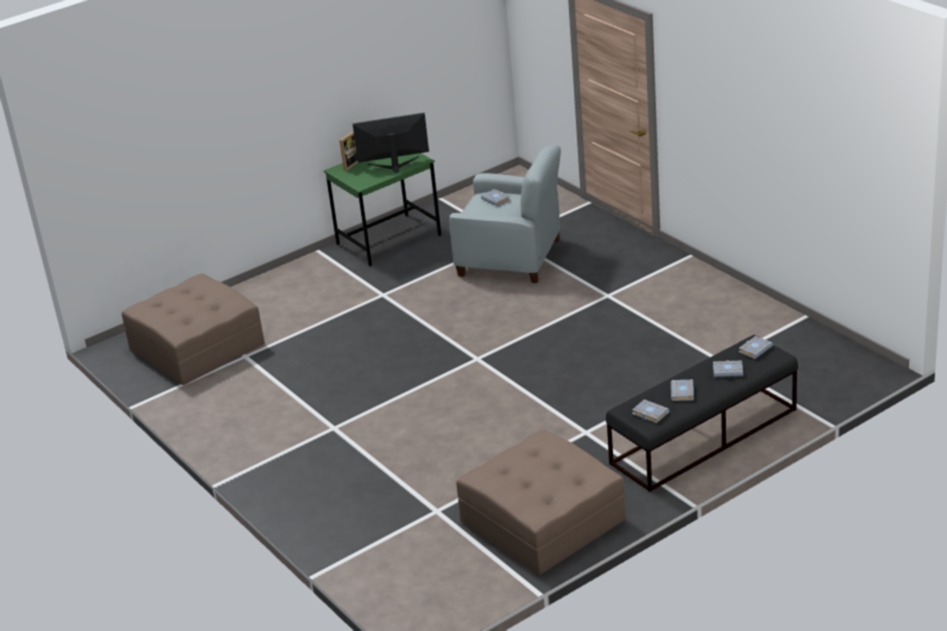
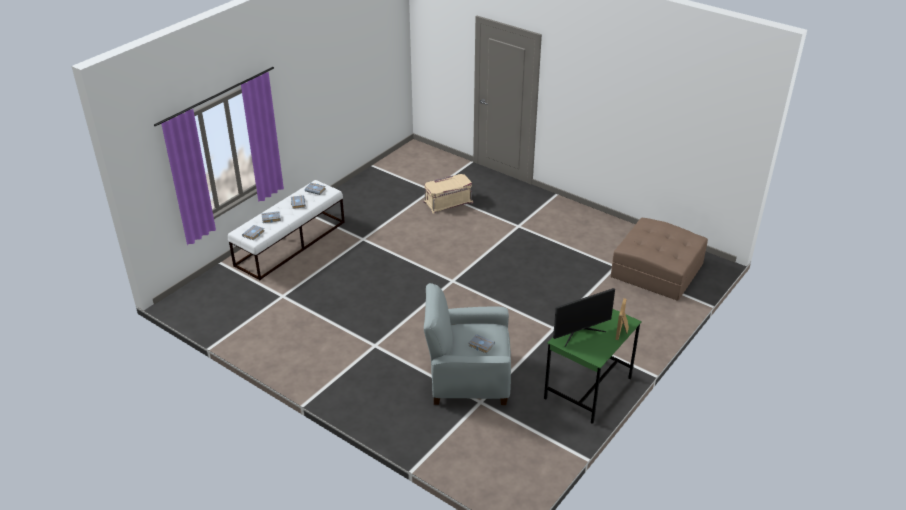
camera: 160 degrees right, 5 degrees up
brown ottoman [456,430,626,575] -> none
black bench [606,335,798,492] -> white bench [228,180,345,280]
none -> beige storage box [423,174,473,214]

